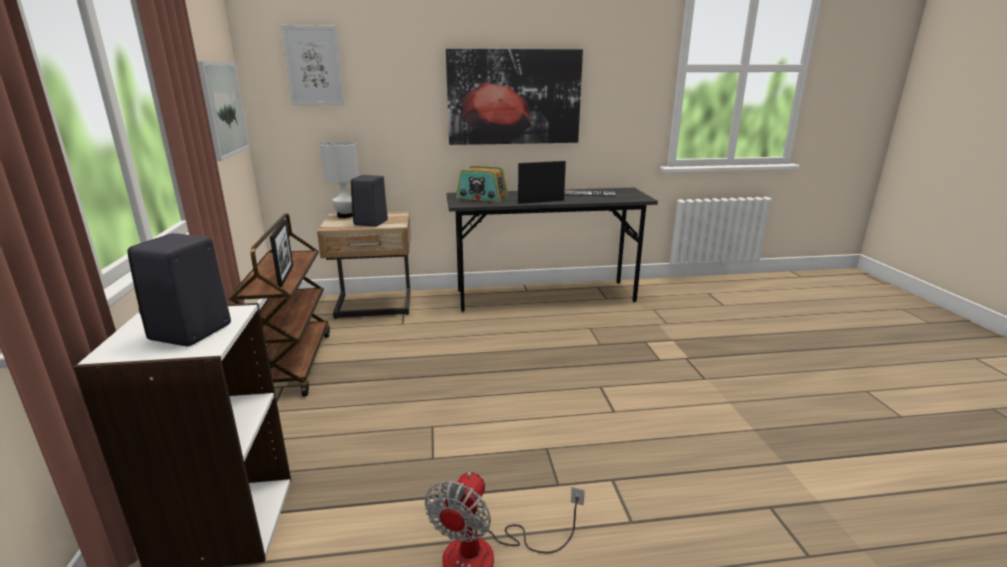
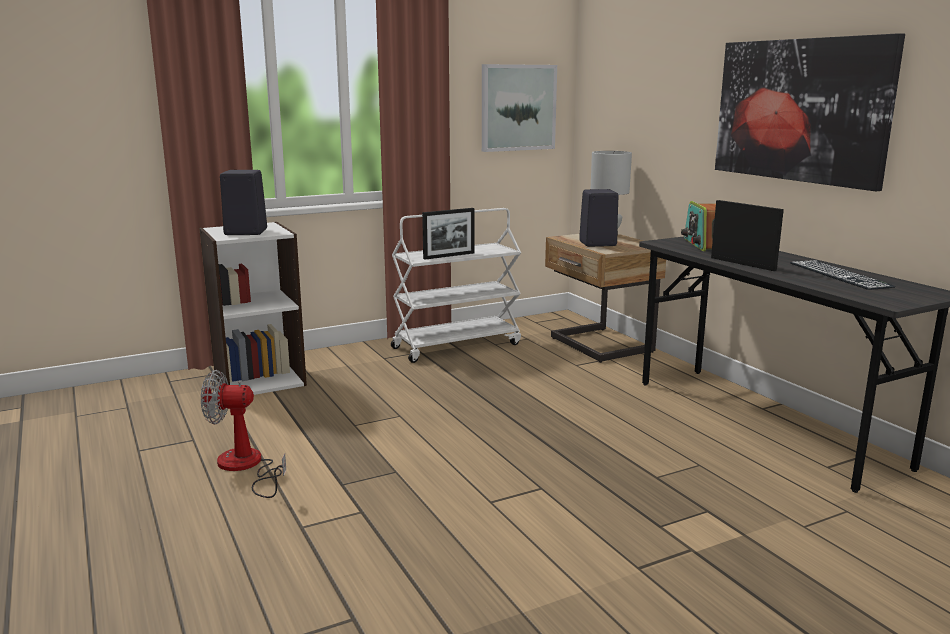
camera: 70 degrees right, 5 degrees down
brown cart [228,213,330,397] -> white cart [391,208,521,363]
picture [281,25,345,106] -> none

